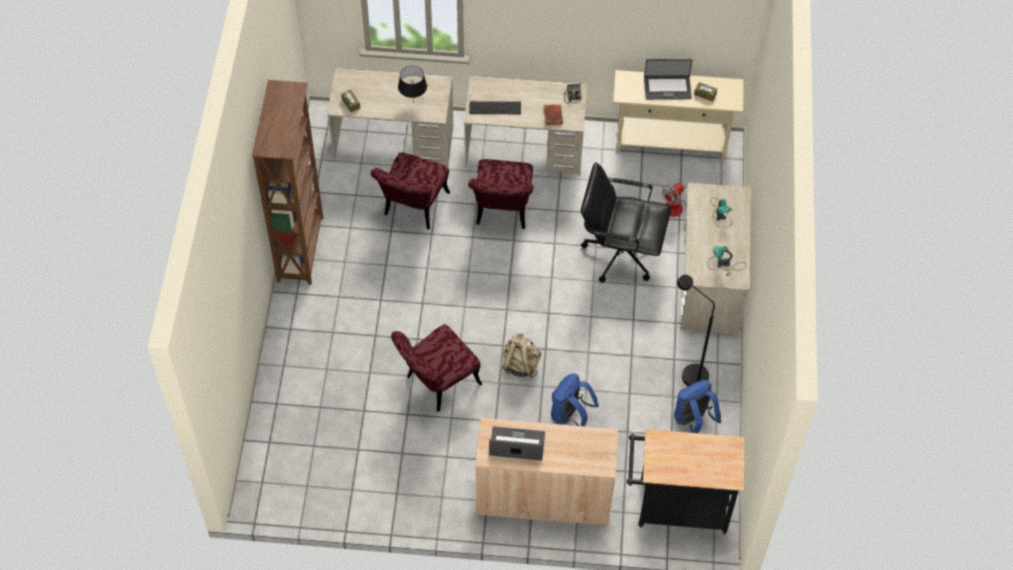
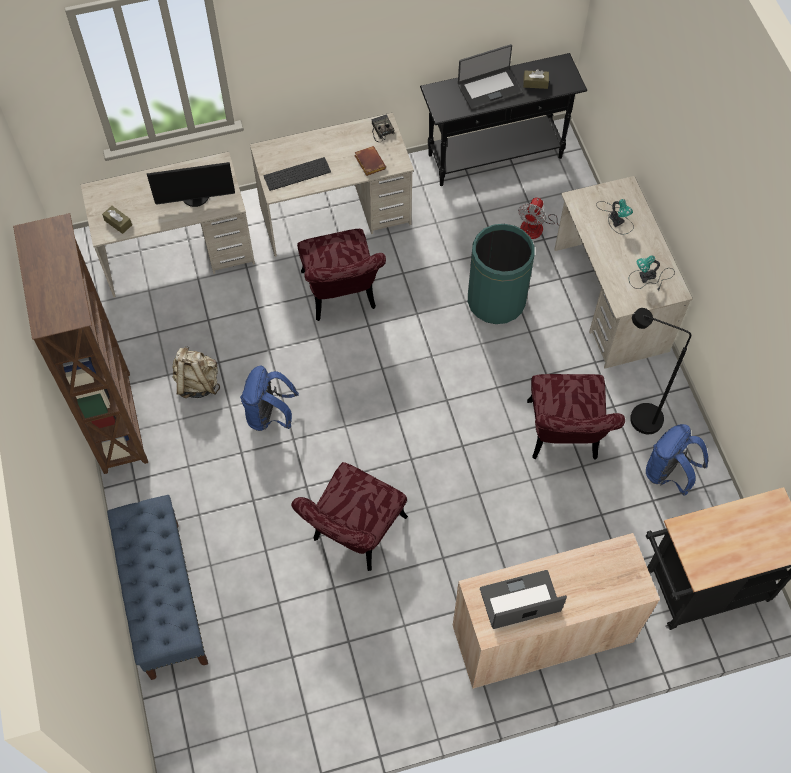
camera: 20 degrees left, 5 degrees up
red chair [370,152,450,230] -> red chair moved to [527,374,625,460]
black table lamp [398,66,427,103] -> monitor [147,162,235,207]
beige backpack [502,333,541,379] -> beige backpack moved to [172,346,220,398]
blue backpack [551,373,599,426] -> blue backpack moved to [240,366,299,431]
black office chair [581,162,671,283] -> green trash can [468,224,535,324]
beige console table [613,70,744,162] -> black console table [420,53,587,186]
none -> blue bench [107,495,208,680]

